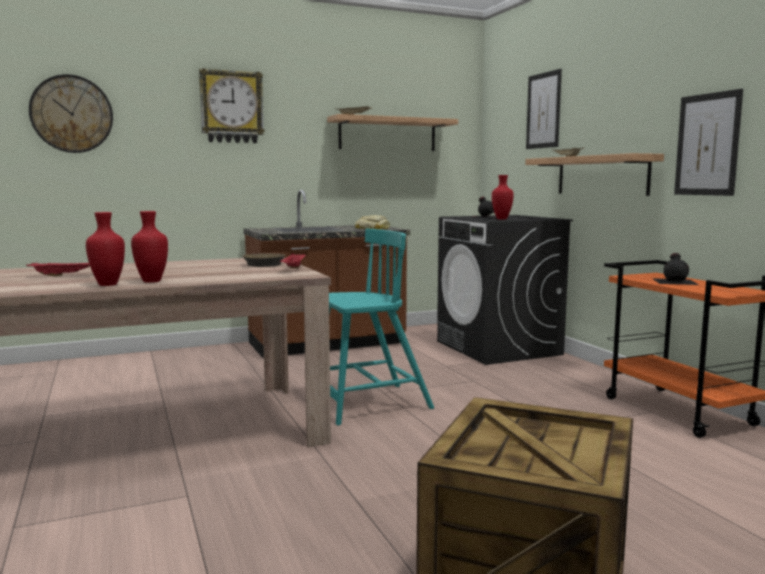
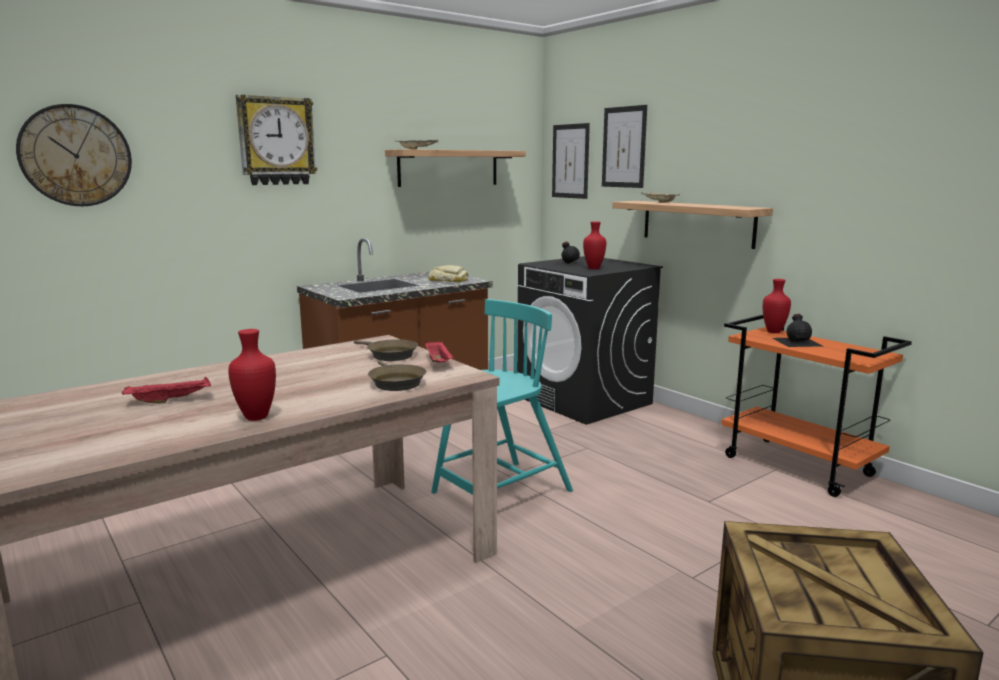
camera: 15 degrees left, 5 degrees up
red vase [131,211,168,283] -> red vase moved to [763,279,791,333]
picture [674,89,743,196] -> picture moved to [552,123,590,199]
none -> brown frying pan [368,360,427,391]

